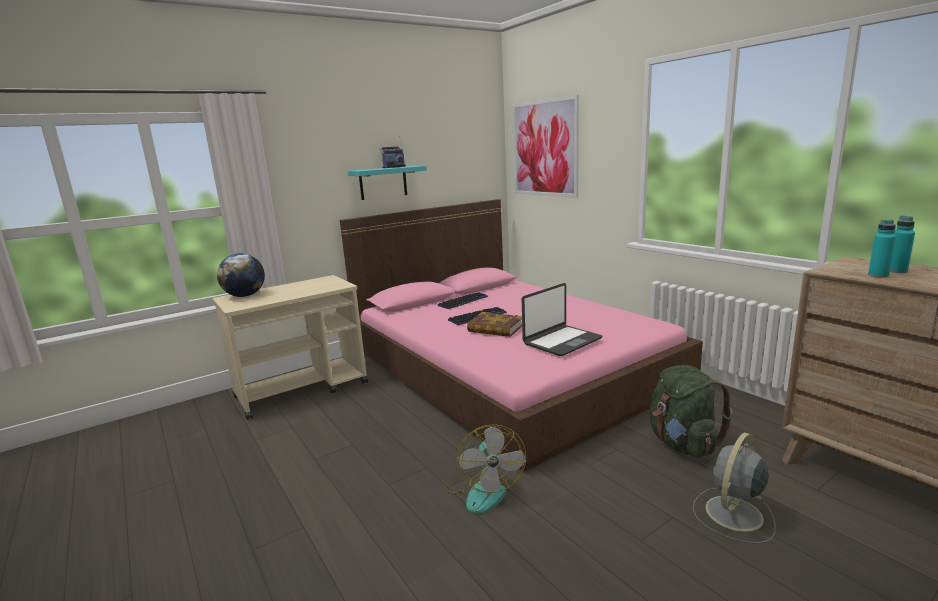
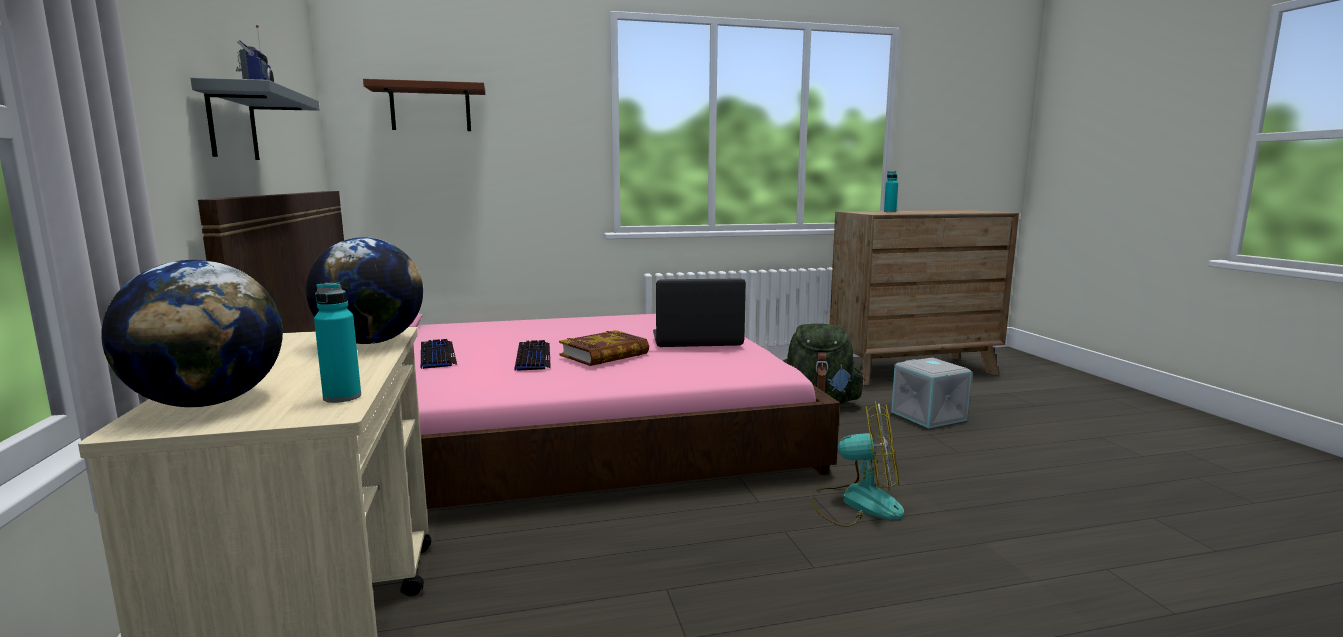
camera: 70 degrees left, 5 degrees down
turquoise shelf [348,166,427,200] -> grey shelf [191,77,320,160]
picture [513,95,579,198] -> brown shelf [363,79,485,131]
laptop [522,283,602,356] -> laptop turned 75 degrees counterclockwise [653,278,746,347]
grey fan [693,432,776,544] -> grey storage box [891,357,972,428]
turquoise bottle [868,219,896,278] -> turquoise bottle moved to [314,282,361,403]
none -> globe [306,237,423,344]

